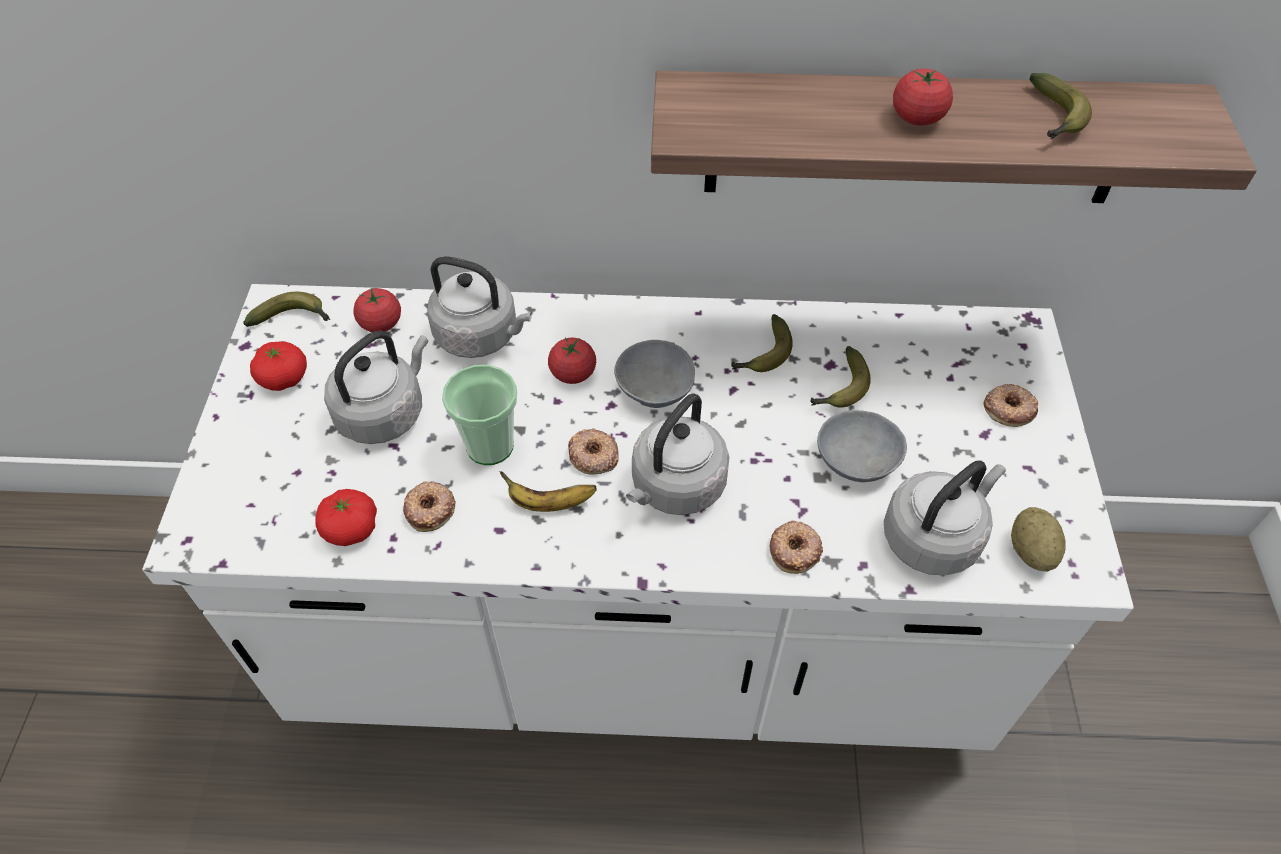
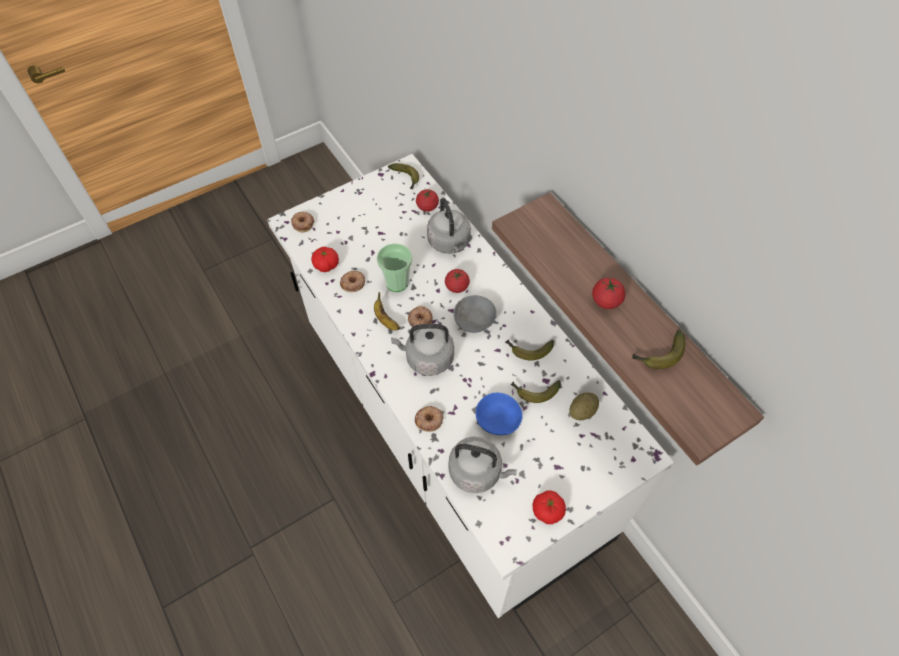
camera: 55 degrees right, 5 degrees up
tomato [250,341,307,391] -> tomato moved to [532,490,566,524]
grey kettle [324,331,428,444] -> none
grey bowl [817,410,907,482] -> blue bowl [476,393,523,435]
donut [983,384,1038,427] -> donut moved to [291,212,314,233]
potato [1011,507,1066,572] -> potato moved to [570,392,599,421]

